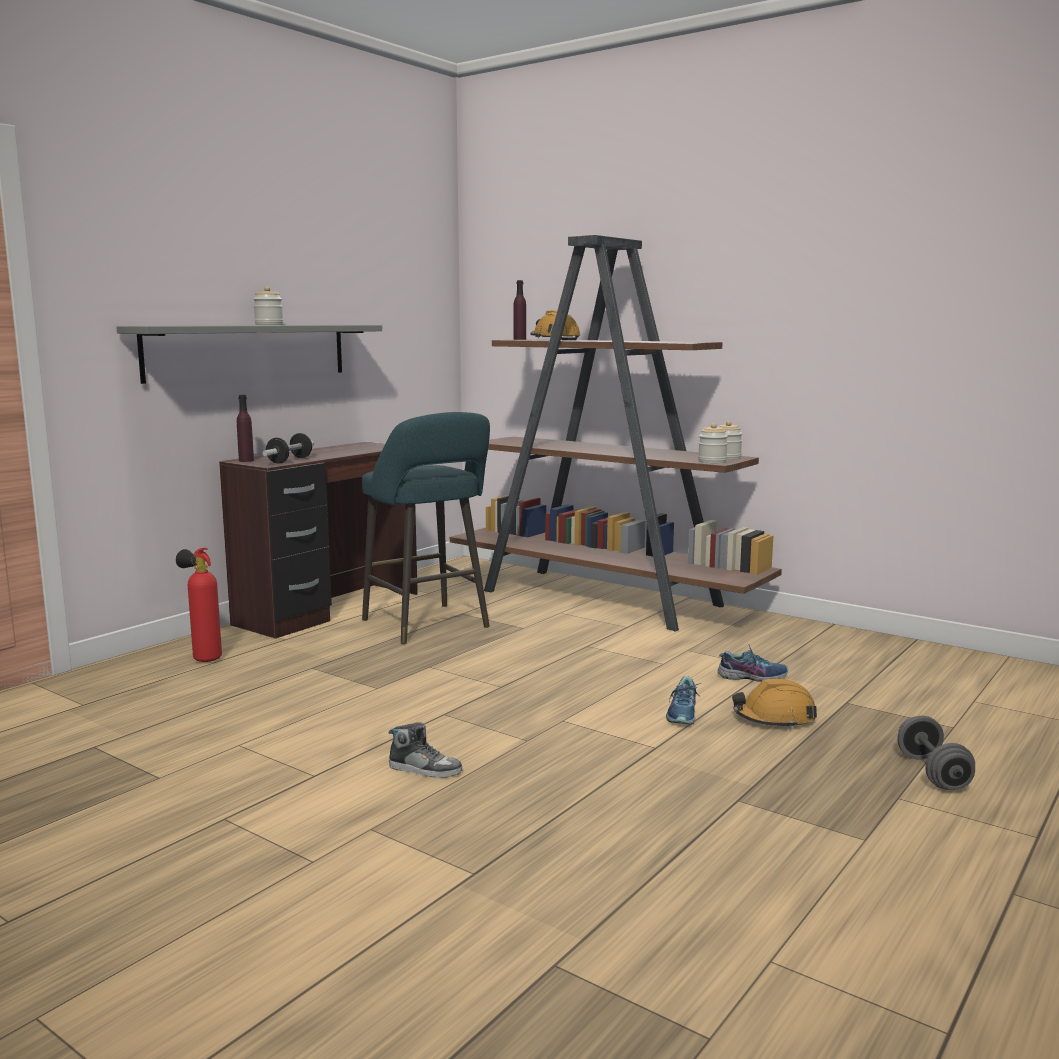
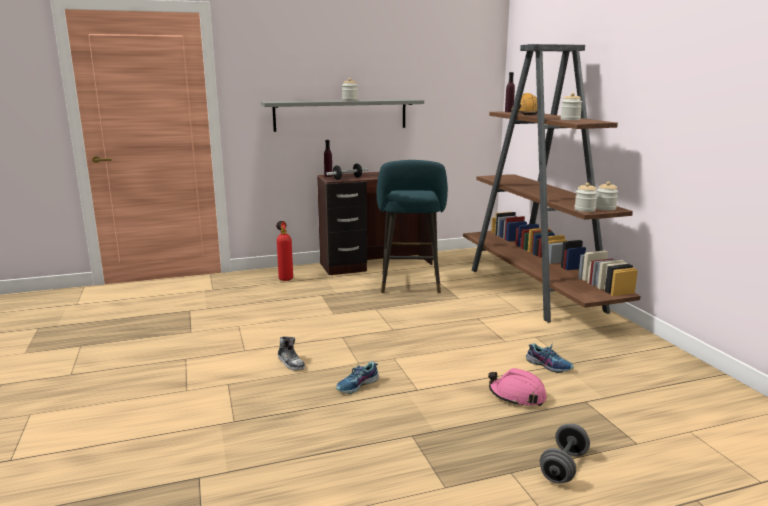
camera: 35 degrees right, 5 degrees up
shoe [666,676,699,725] -> shoe moved to [336,361,379,394]
orange hard hat [732,678,817,729] -> pink hard hat [488,368,547,406]
none -> jar [561,93,582,120]

